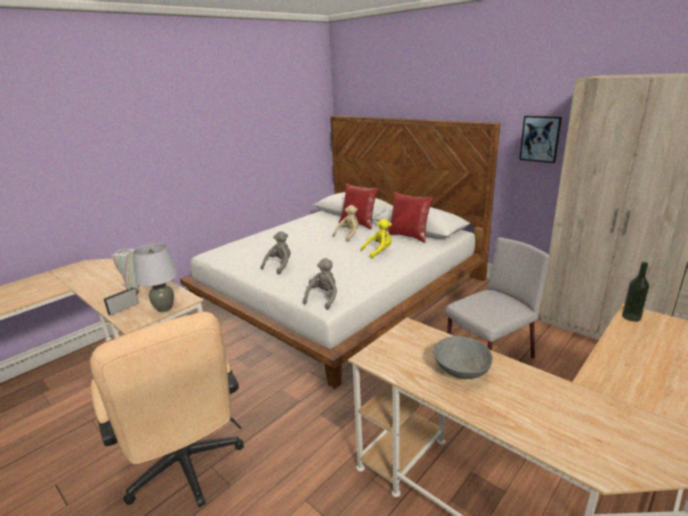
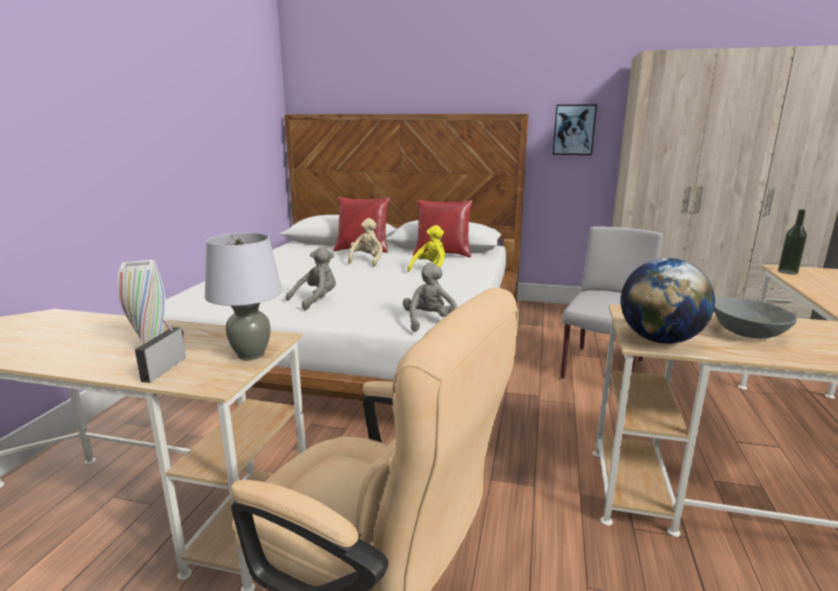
camera: 30 degrees left, 5 degrees down
grey plush toy [261,231,291,275] -> grey plush toy turned 45 degrees clockwise [286,247,336,310]
none -> globe [621,258,715,344]

